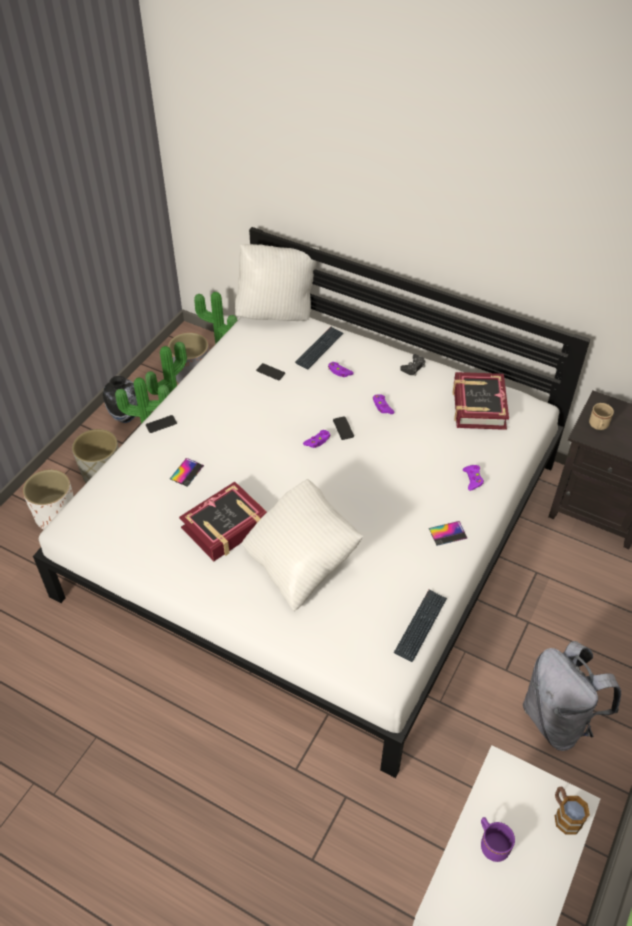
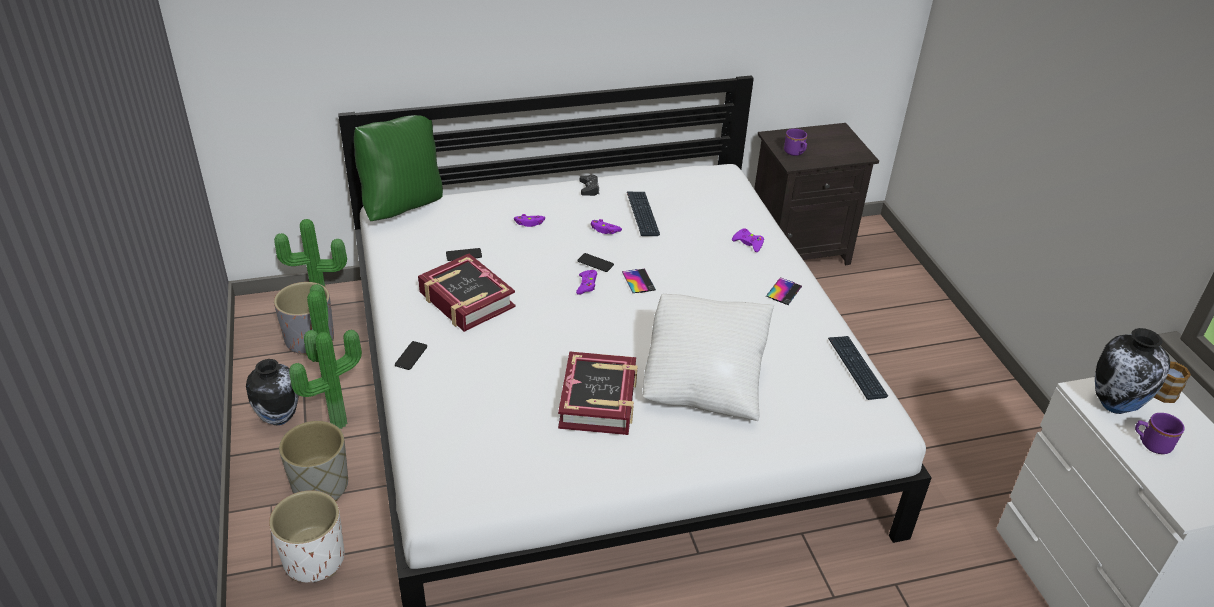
camera: 45 degrees left, 10 degrees down
phone [170,458,204,487] -> phone moved to [622,269,656,293]
white pillow [235,244,319,321] -> green pillow [354,115,443,221]
keyboard [295,327,344,369] -> keyboard moved to [627,191,660,236]
book [453,372,509,430] -> book moved to [418,254,516,332]
grey backpack [523,641,621,751] -> none
beige mug [589,403,614,430] -> purple mug [784,129,807,156]
none -> vase [1095,328,1170,414]

